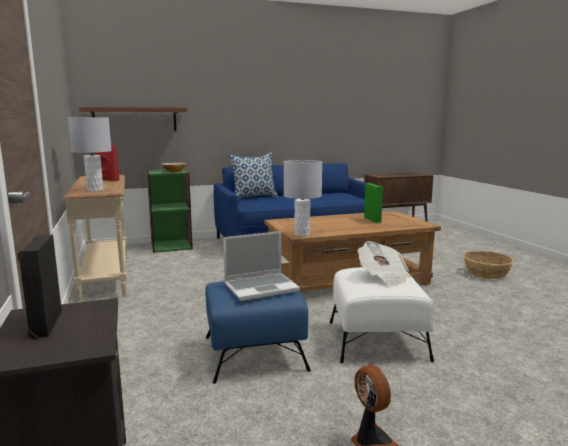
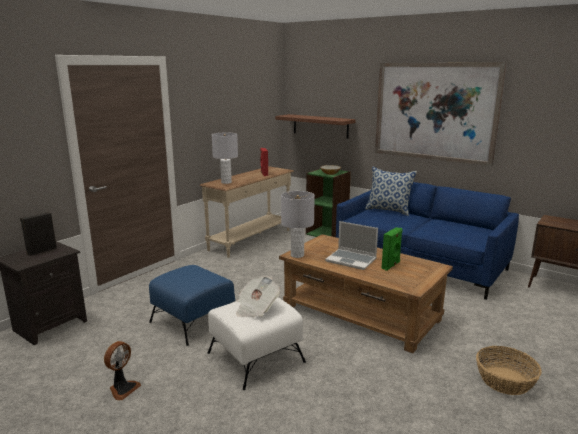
camera: 55 degrees right, 5 degrees up
laptop [223,231,300,301] -> laptop moved to [325,221,378,270]
none -> picture [375,63,507,166]

